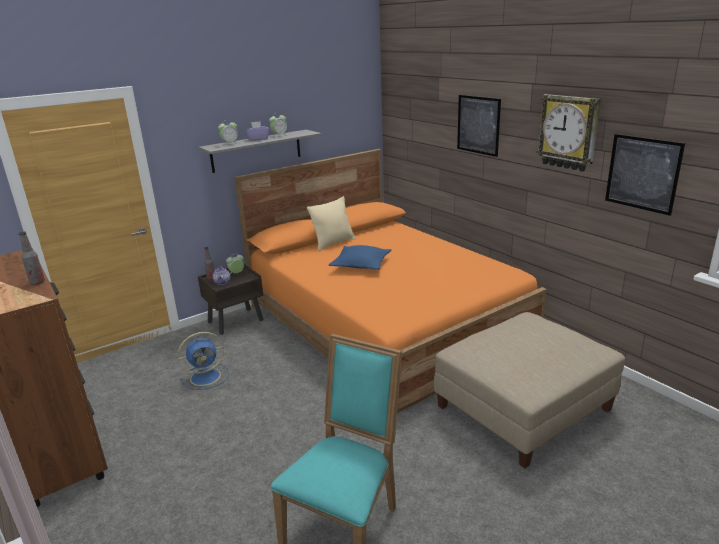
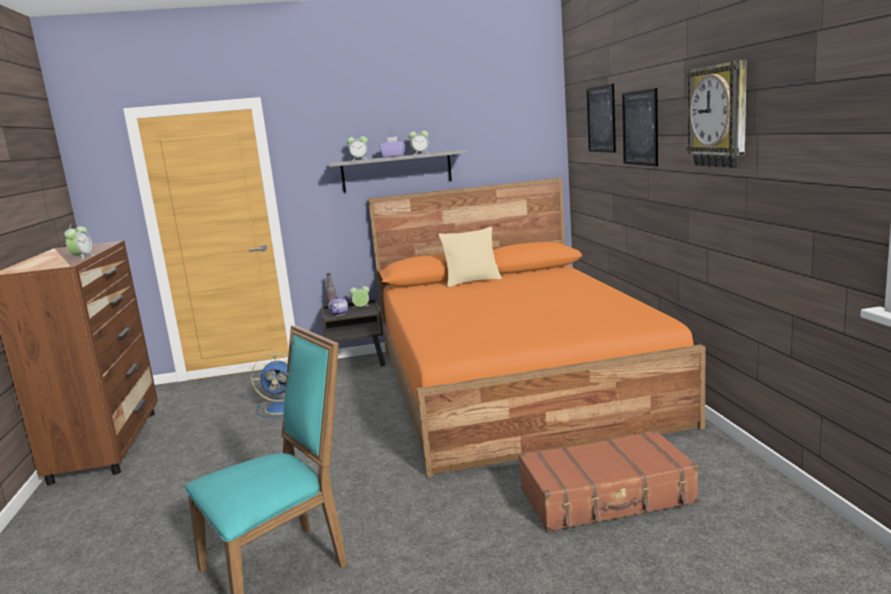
camera: 25 degrees right, 10 degrees down
bottle [18,232,45,285] -> alarm clock [64,223,94,260]
blue pillow [329,245,391,270] -> none
beige ottoman [434,312,626,468] -> brown suitcase [519,430,698,532]
picture [605,134,685,216] -> picture moved to [586,84,616,153]

